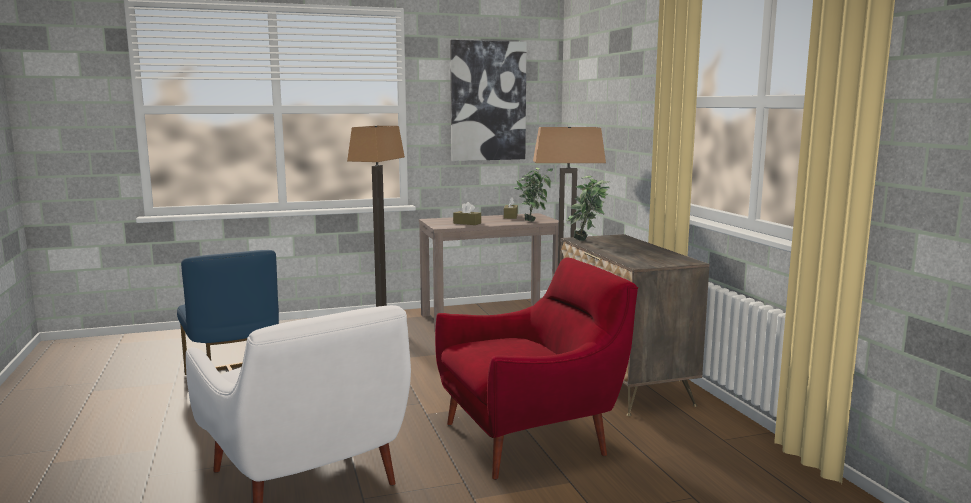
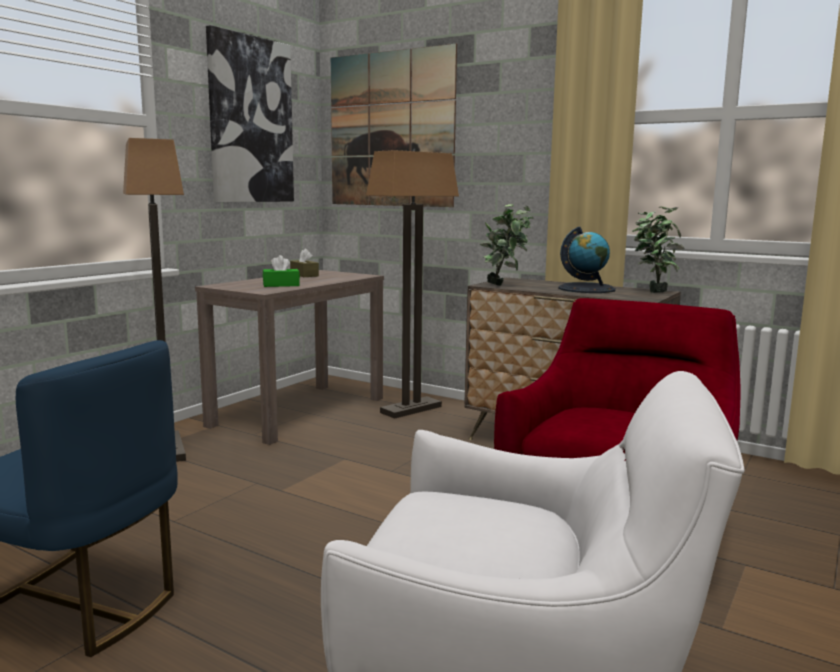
camera: 40 degrees left, 0 degrees up
brown tissue box [453,202,481,225] -> green tissue box [263,255,300,287]
potted plant [514,168,554,221] -> potted plant moved to [632,207,685,293]
none -> picture [331,44,457,207]
none -> globe [558,226,616,293]

